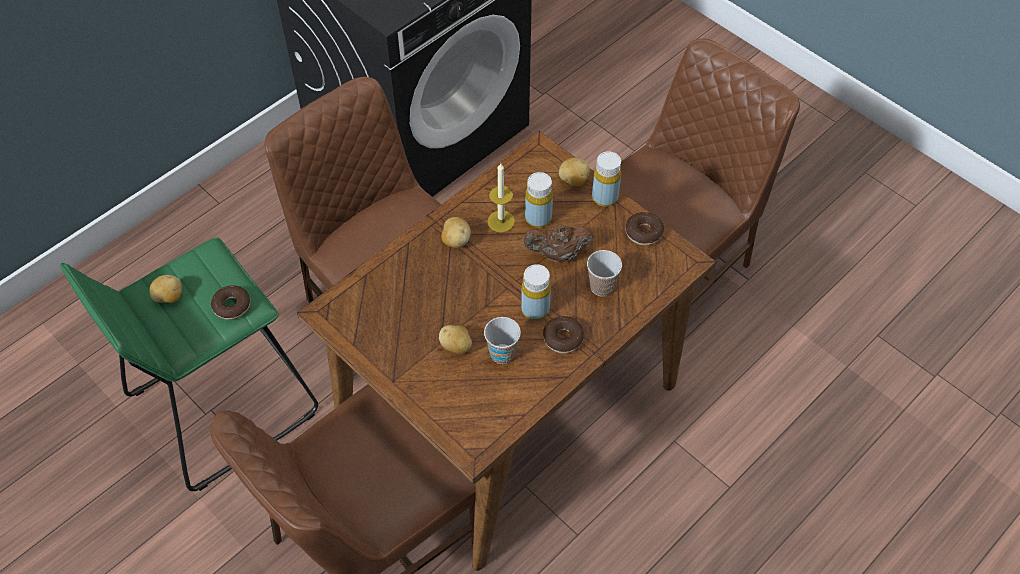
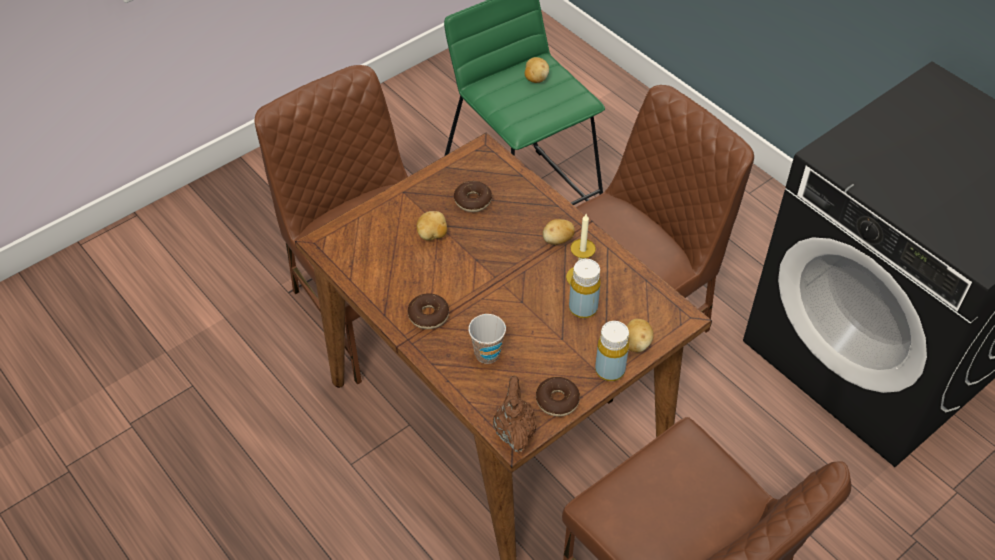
camera: 95 degrees right, 5 degrees down
donut [211,285,250,320] -> donut moved to [454,181,492,212]
cup [484,317,521,364] -> none
yellow bottle [521,264,551,320] -> none
brown teapot [524,224,594,262] -> brown teapot moved to [493,375,537,453]

